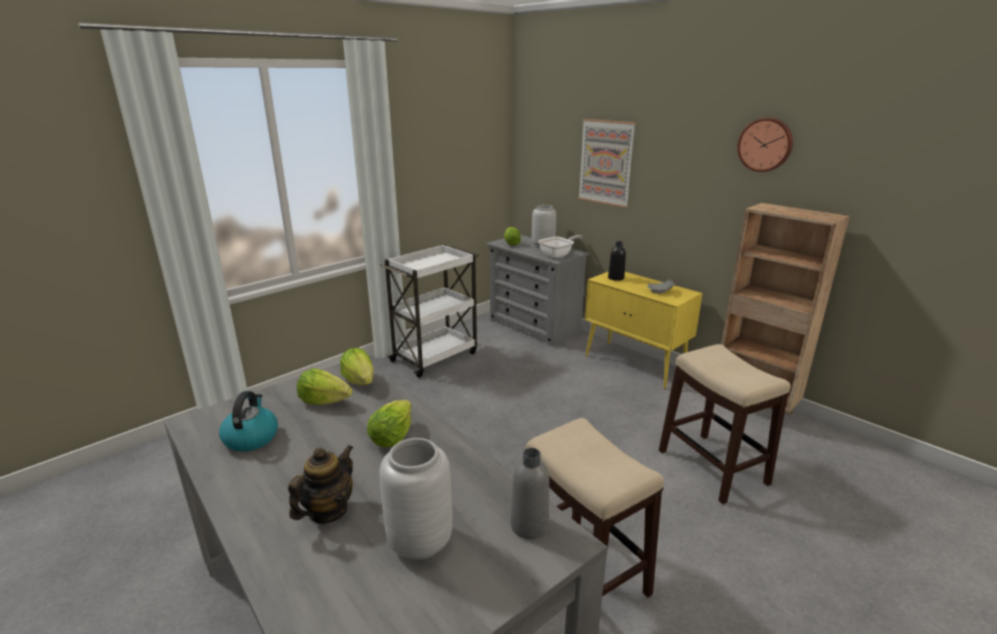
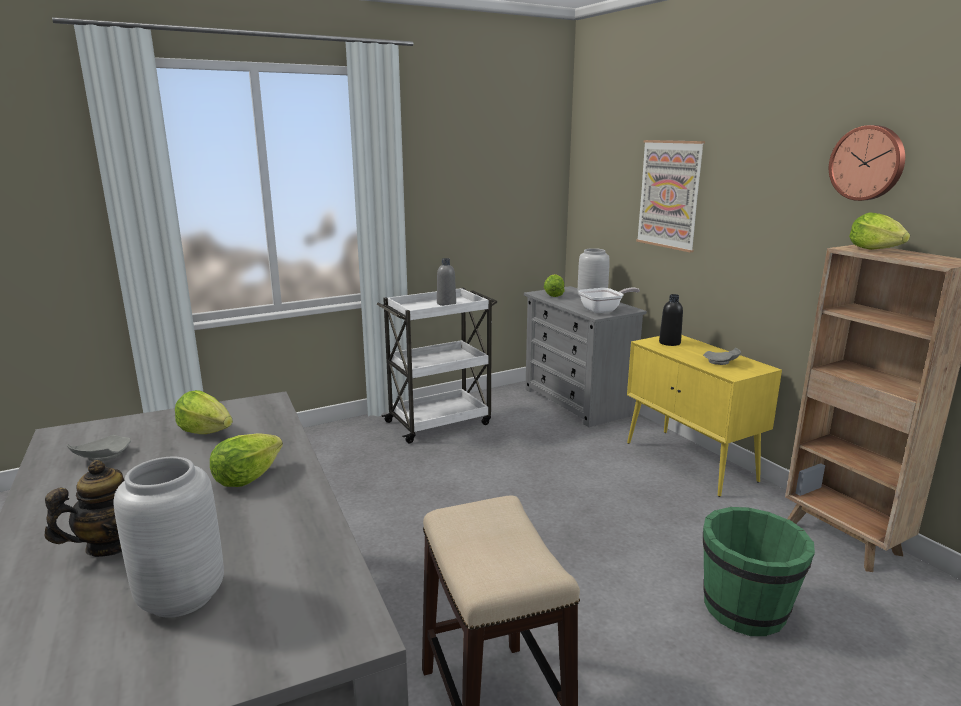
camera: 15 degrees right, 5 degrees down
kettle [219,391,278,452] -> grey plate [67,435,131,462]
lettuce [340,348,373,385] -> lettuce moved to [849,213,910,250]
grey bottle [511,448,549,539] -> grey bottle moved to [437,258,456,306]
stool [659,344,791,504] -> green bucket [703,507,815,636]

